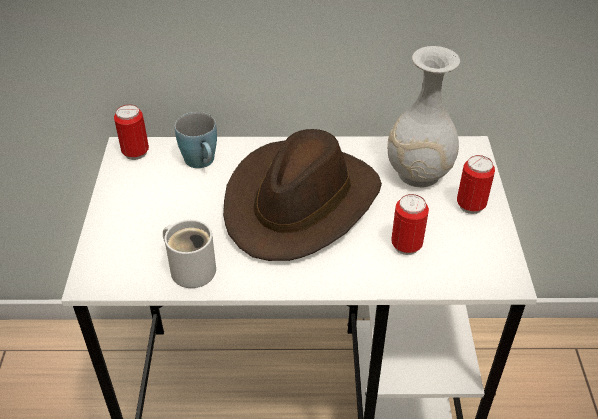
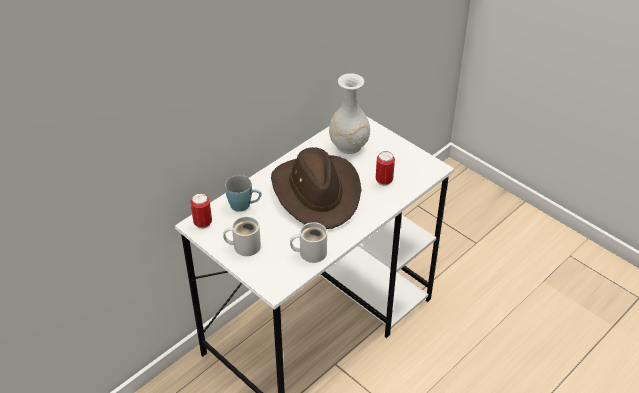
camera: 45 degrees left, 0 degrees up
can [457,155,495,214] -> none
none -> white mug [223,216,261,256]

